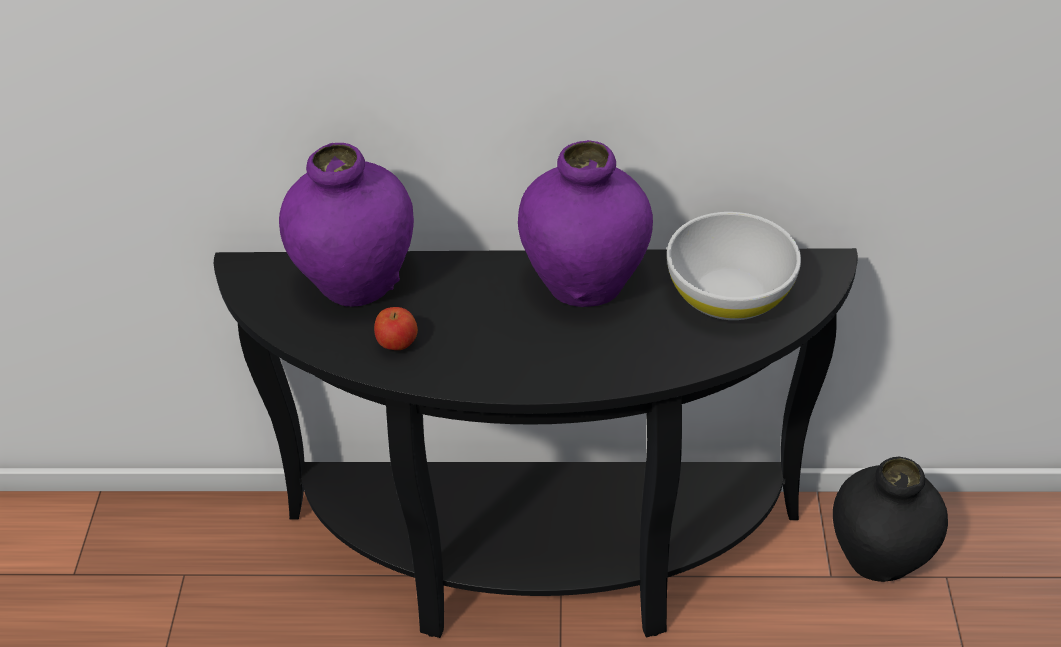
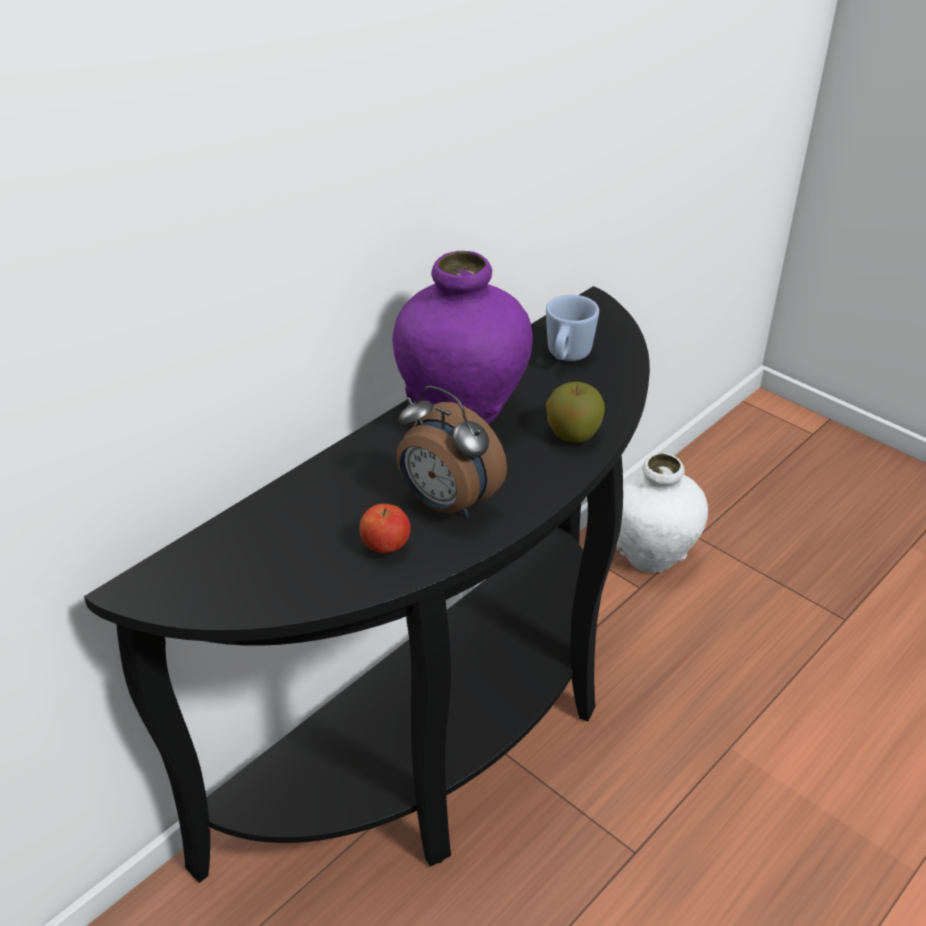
camera: 50 degrees left, 5 degrees down
purple vase [279,143,414,307] -> none
white bowl [667,212,801,320] -> blue mug [546,295,599,361]
black vase [833,457,948,582] -> white vase [617,453,708,573]
none -> alarm clock [396,386,507,518]
none -> apple [546,382,605,443]

